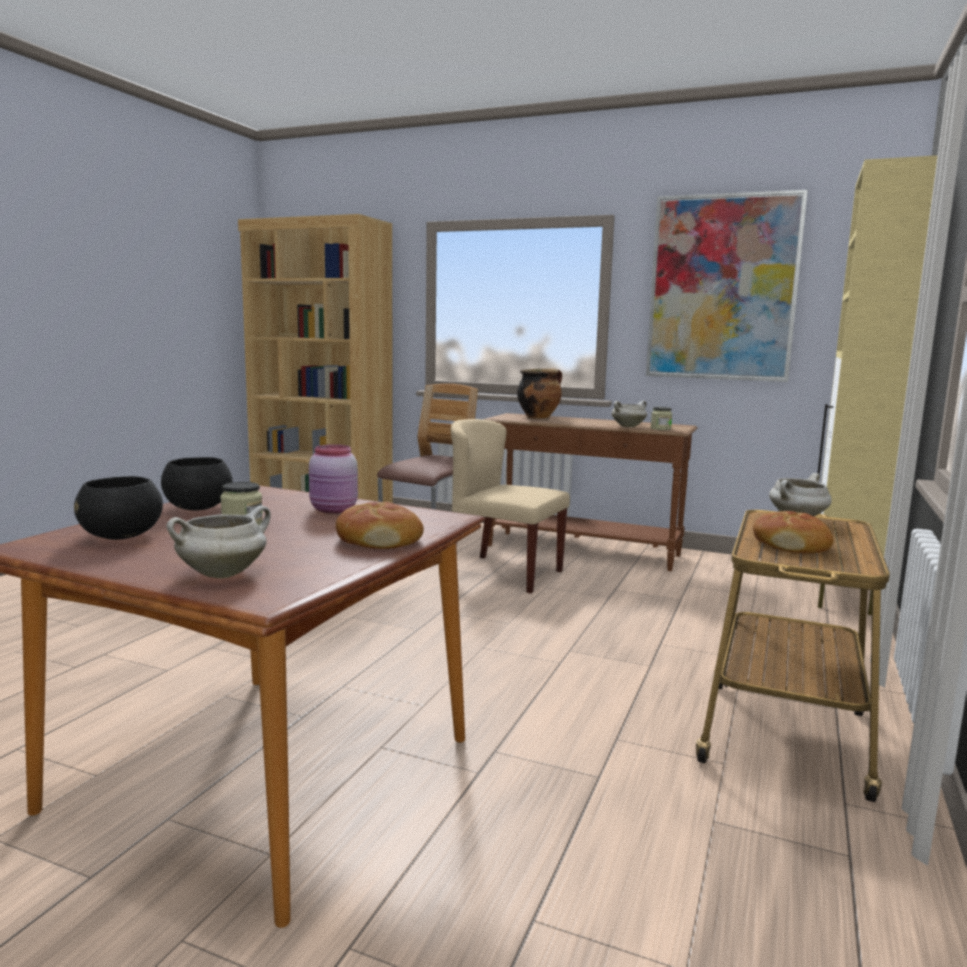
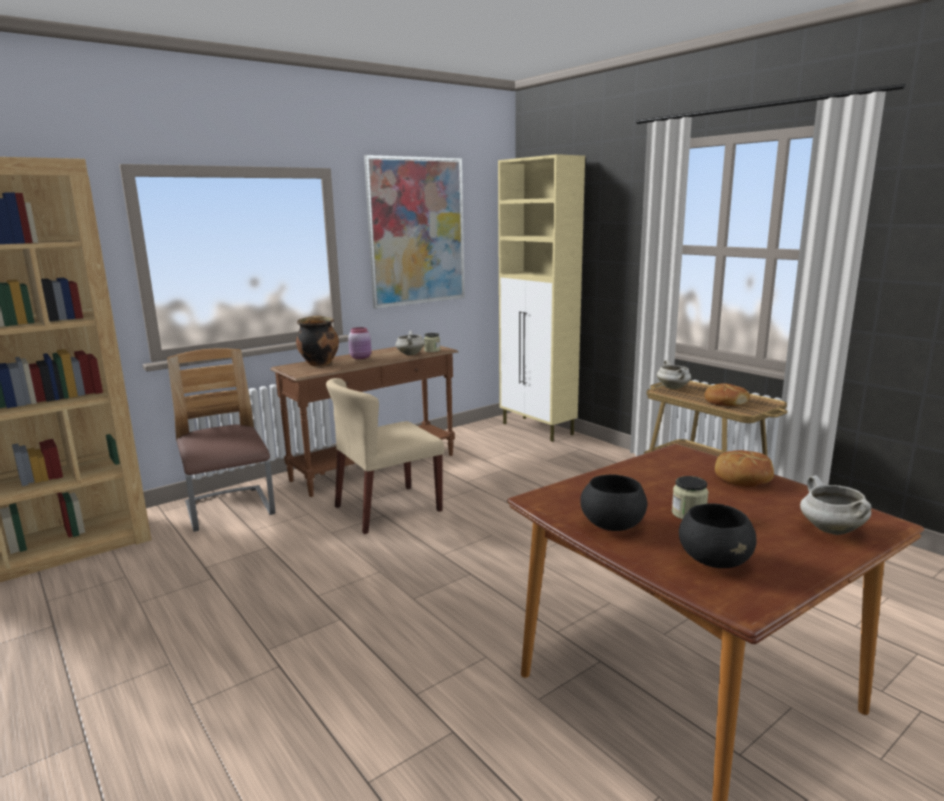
camera: 60 degrees left, 5 degrees up
pink jar [309,444,358,513] -> pink jar moved to [348,327,372,359]

